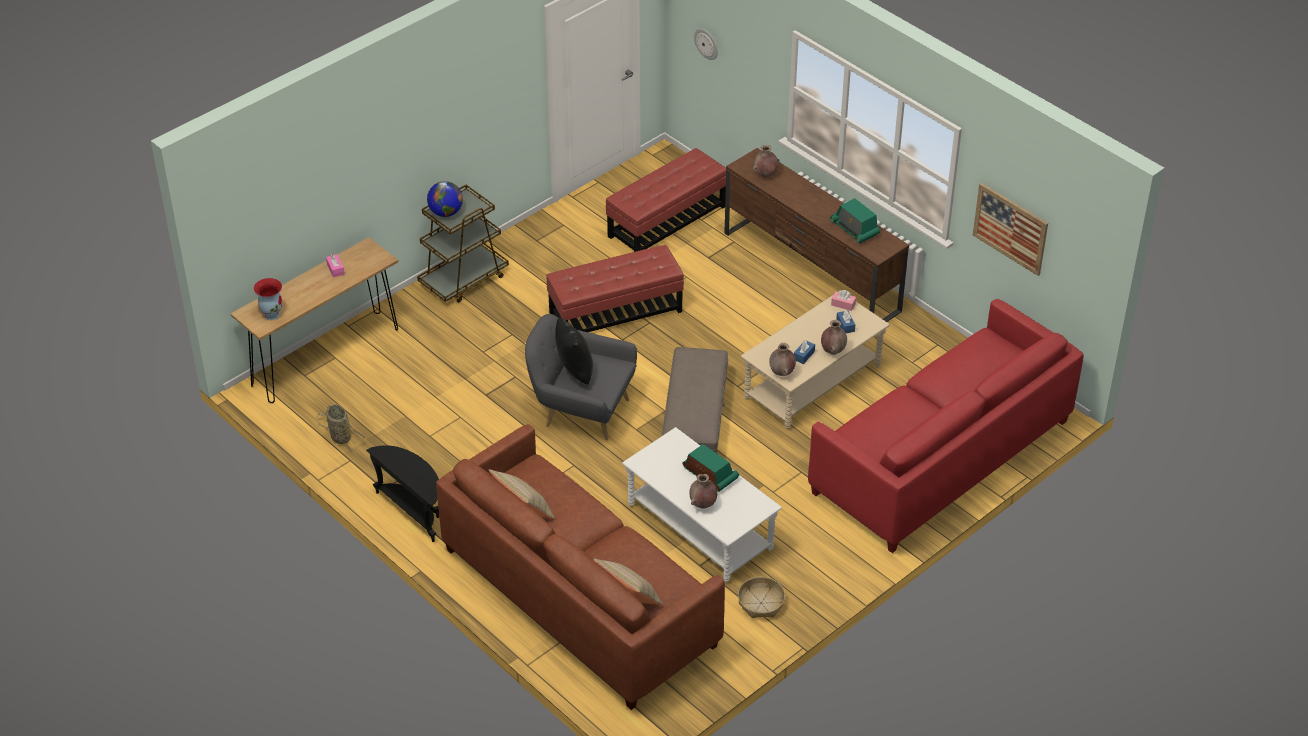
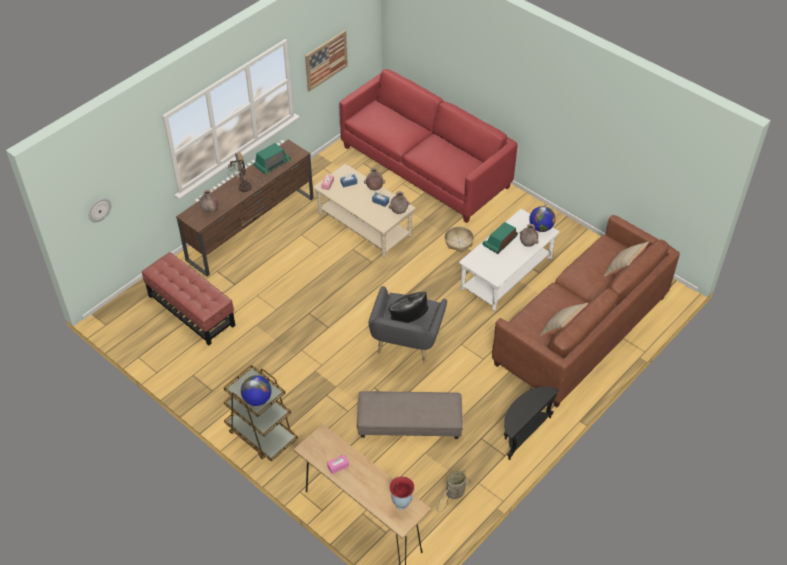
camera: 95 degrees left, 5 degrees up
red ottoman [546,245,684,332] -> none
grey ottoman [662,347,728,453] -> grey ottoman moved to [357,391,463,439]
basket [738,577,785,618] -> basket moved to [445,226,474,252]
none -> table lamp [228,152,262,192]
none -> globe [529,206,555,232]

